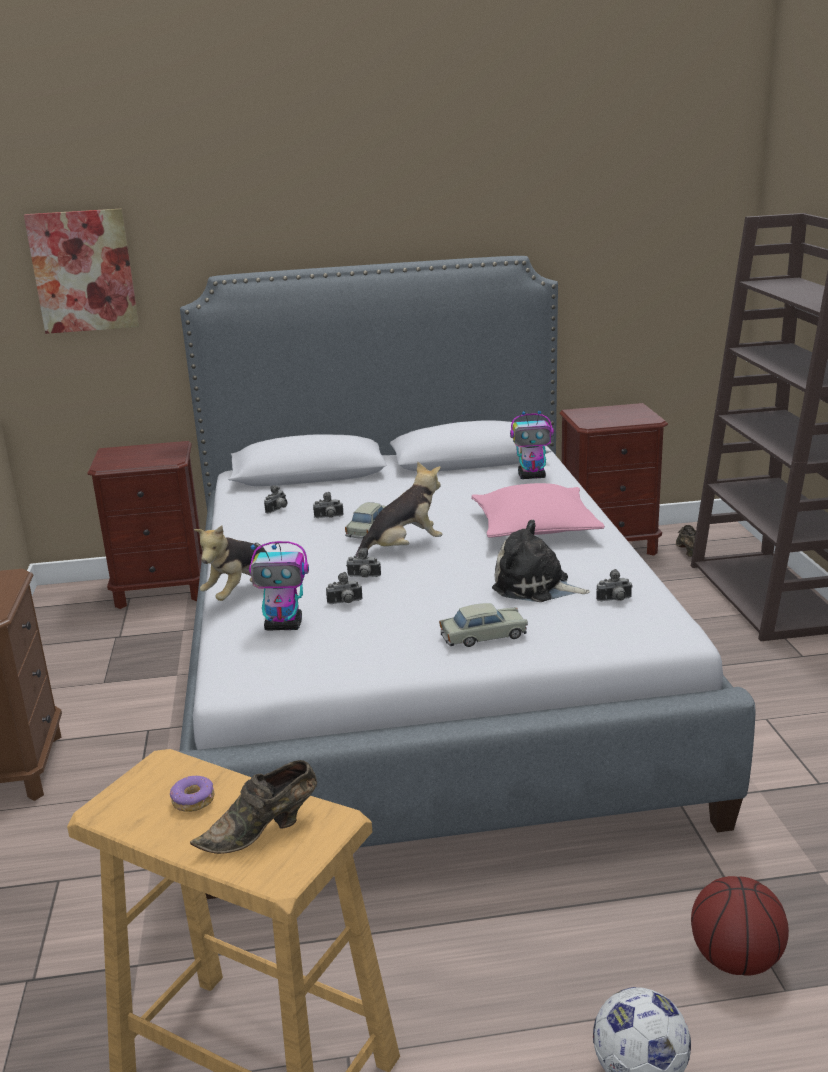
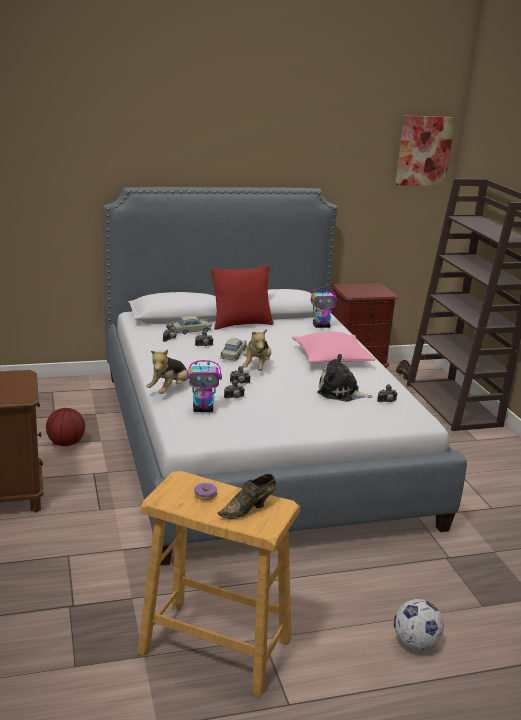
camera: 10 degrees left, 0 degrees up
picture [24,209,139,334] -> picture moved to [395,116,455,186]
brown nightstand [87,441,203,609] -> none
plush toy [355,462,442,557] -> plush toy turned 135 degrees clockwise [242,329,271,371]
beige toy car [439,603,528,647] -> beige toy car moved to [171,316,212,334]
basketball [691,876,789,976] -> basketball moved to [46,408,85,446]
none -> red pillow [211,265,274,330]

